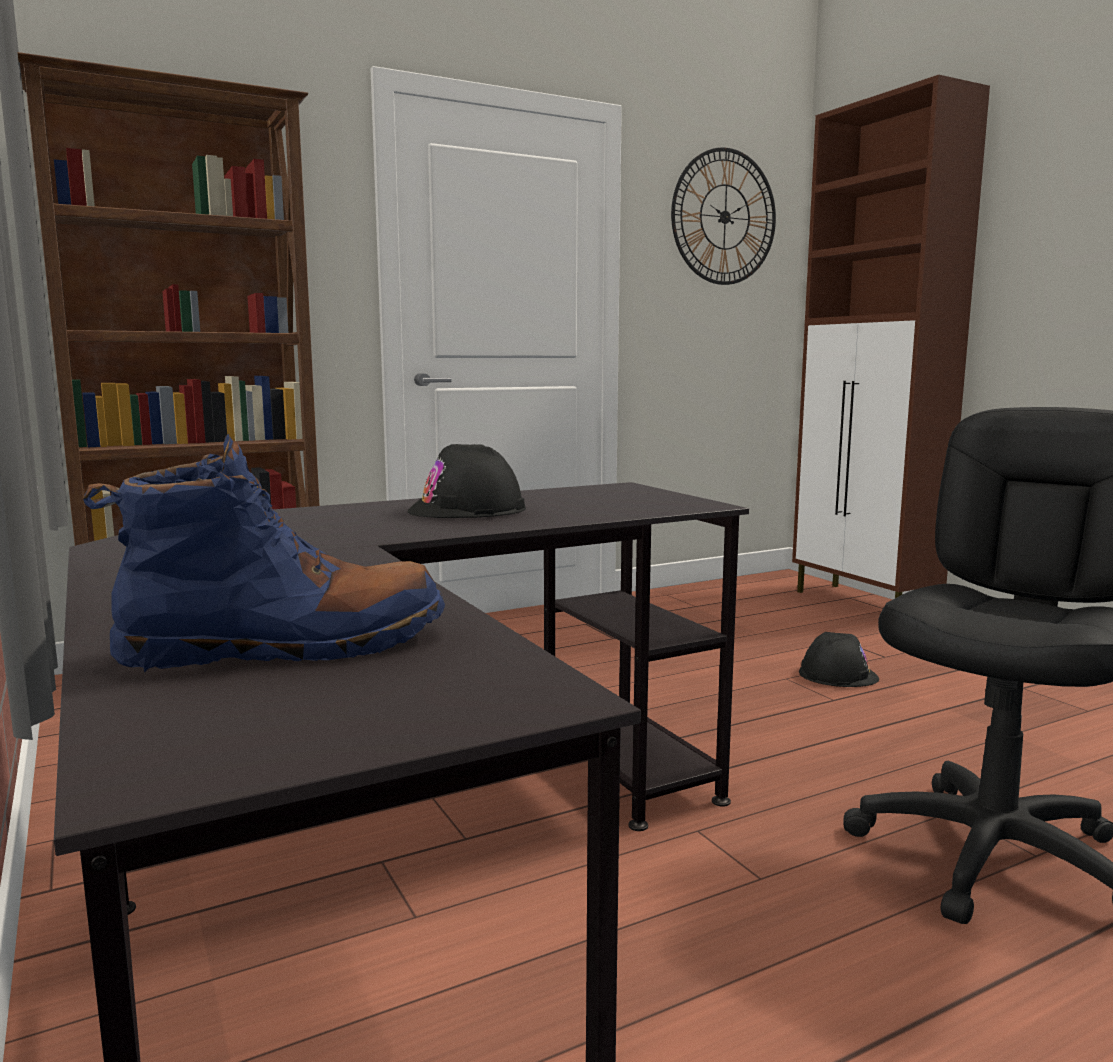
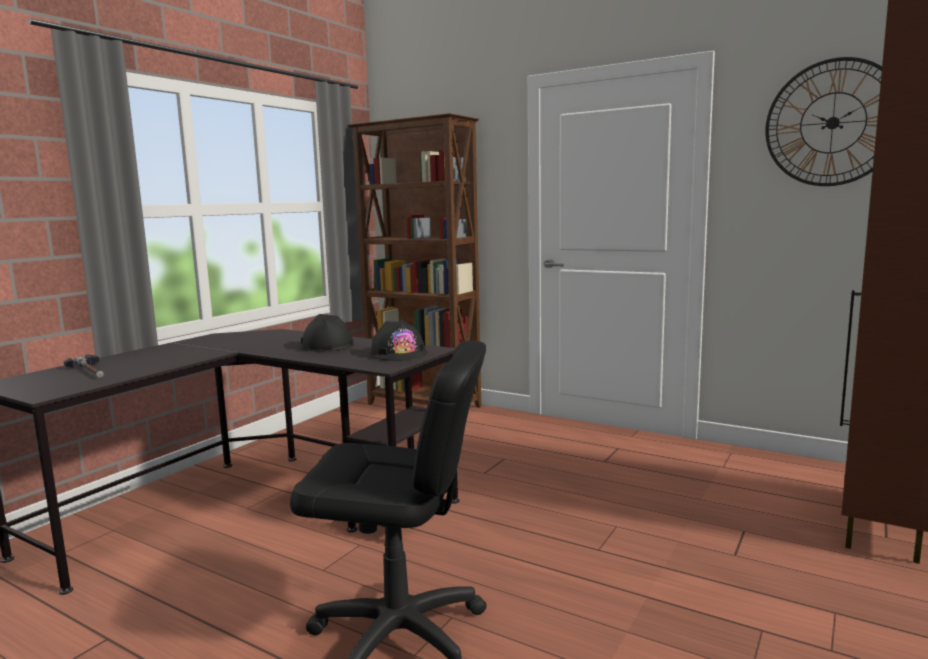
camera: 60 degrees right, 0 degrees up
blue boot [83,434,445,672] -> hammer [64,354,104,378]
black hard hat [799,632,879,687] -> black hard hat moved to [370,319,427,361]

